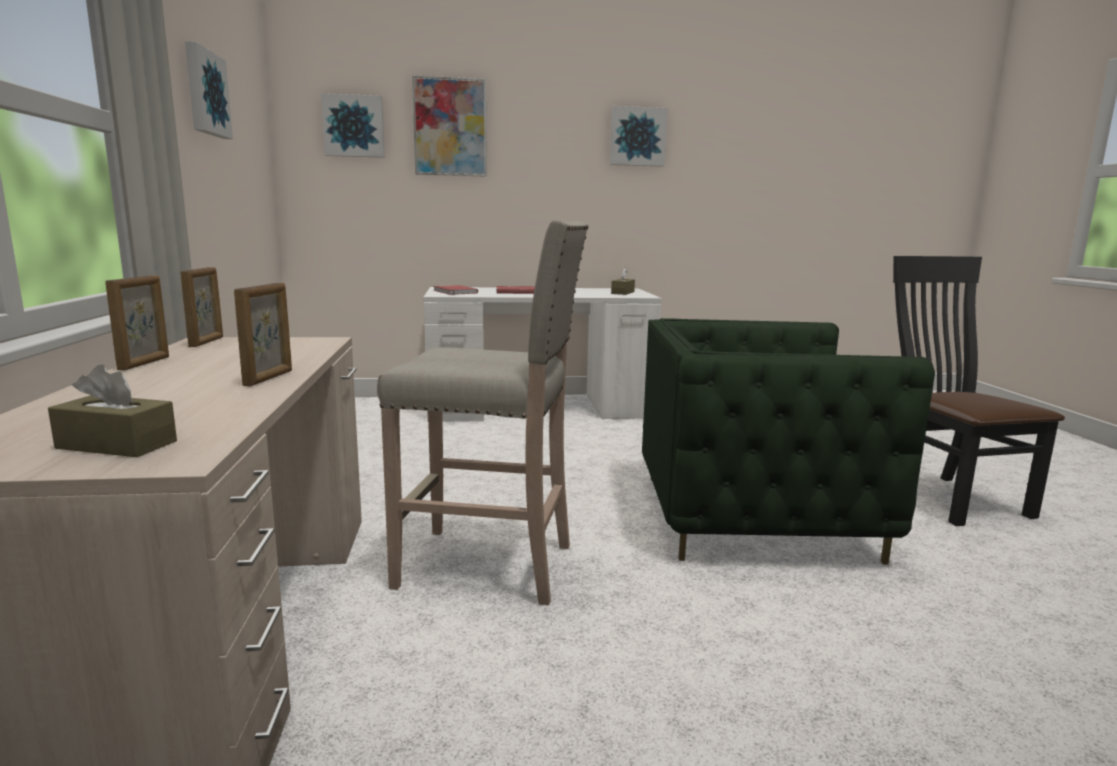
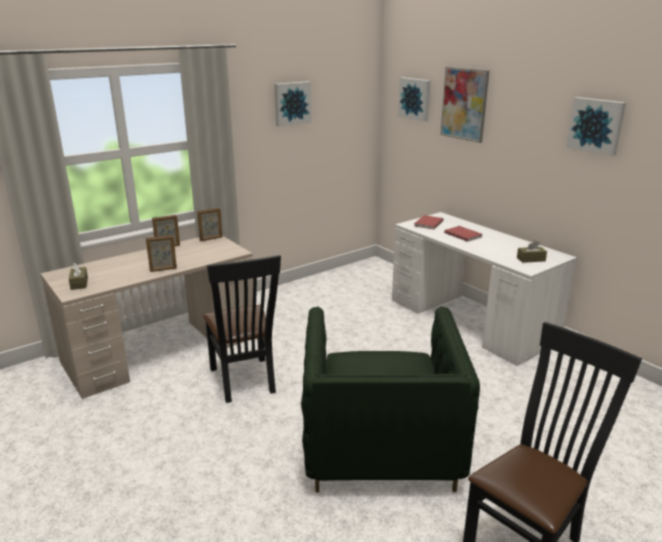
camera: 60 degrees right, 10 degrees up
beige stool [377,221,588,606] -> black chair [203,255,281,403]
green armchair [642,318,935,565] -> green armchair turned 150 degrees counterclockwise [301,306,480,492]

